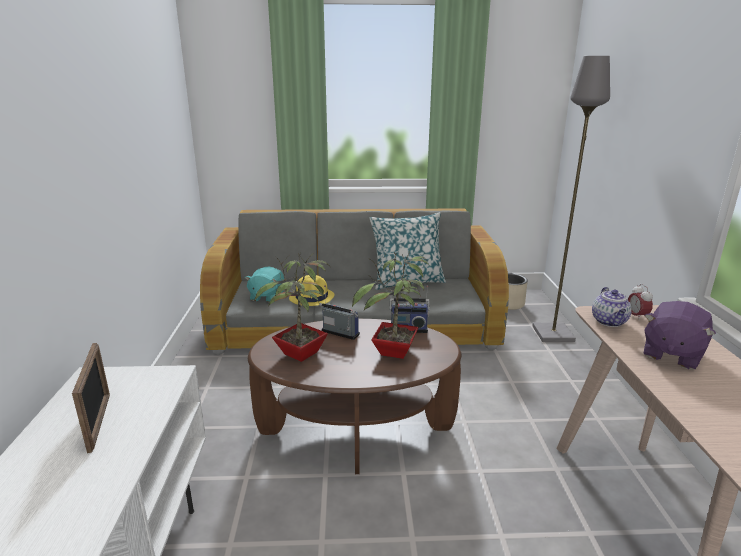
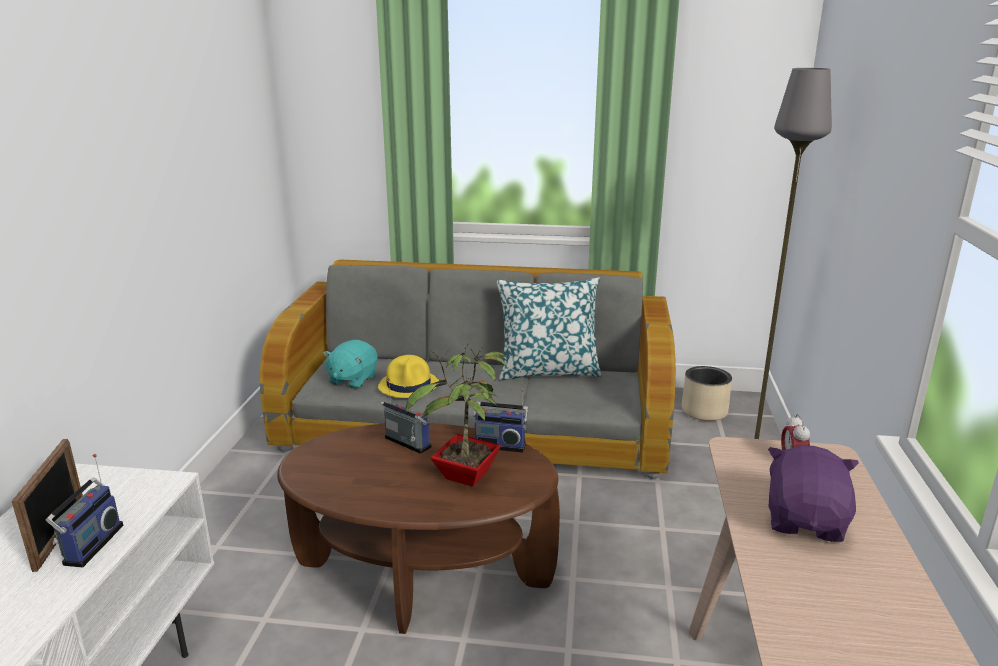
camera: 10 degrees right, 0 degrees up
potted plant [255,253,330,362] -> none
teapot [592,287,632,327] -> none
purple plush toy [644,301,716,369] -> purple plush toy turned 150 degrees clockwise [768,445,859,542]
none -> radio [46,454,124,567]

